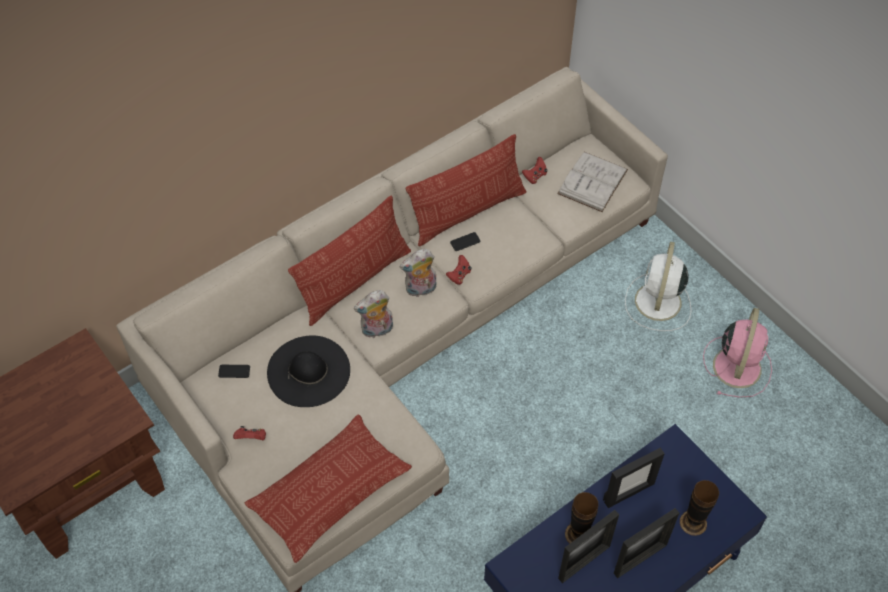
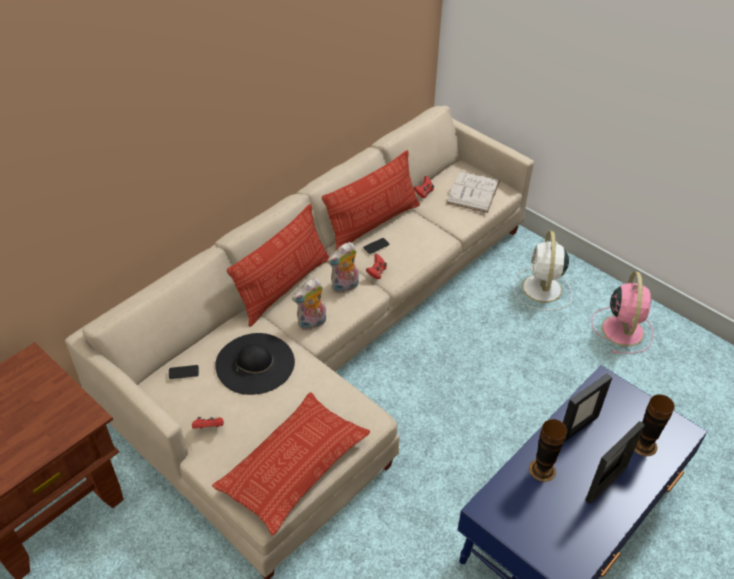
camera: 10 degrees left, 10 degrees down
picture frame [558,510,619,583] -> none

